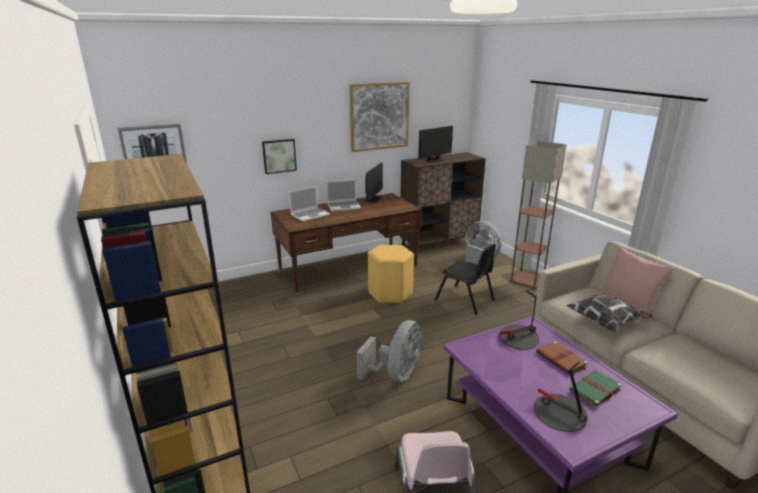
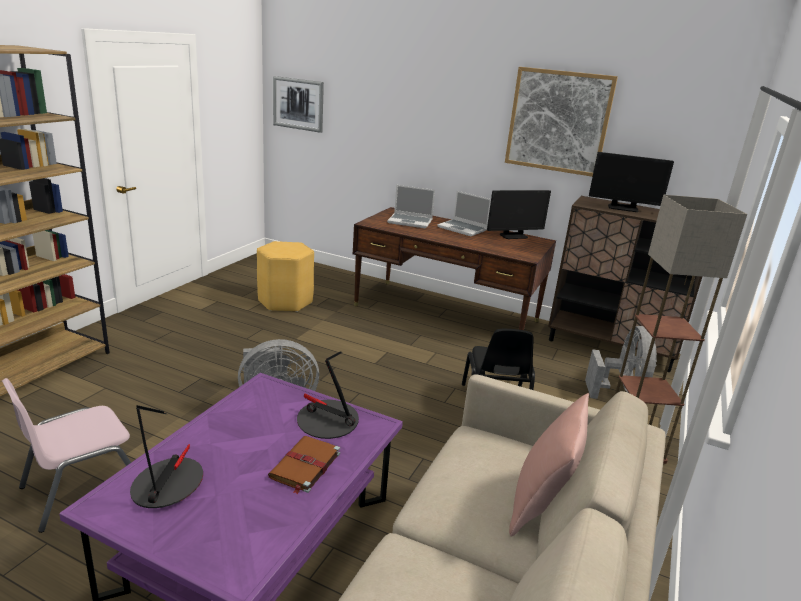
camera: 50 degrees right, 0 degrees up
picture [262,139,297,174] -> none
yellow stool [368,245,414,303] -> yellow stool moved to [257,241,314,312]
pillow [566,292,653,332] -> none
green book [569,370,622,408] -> none

